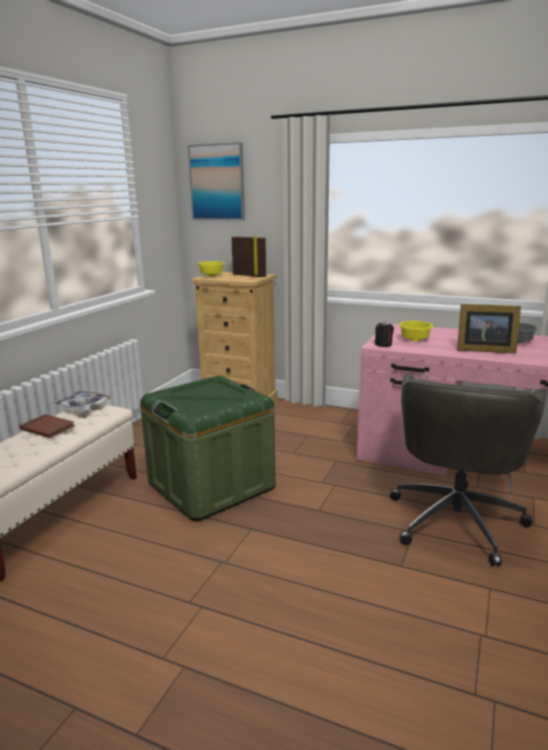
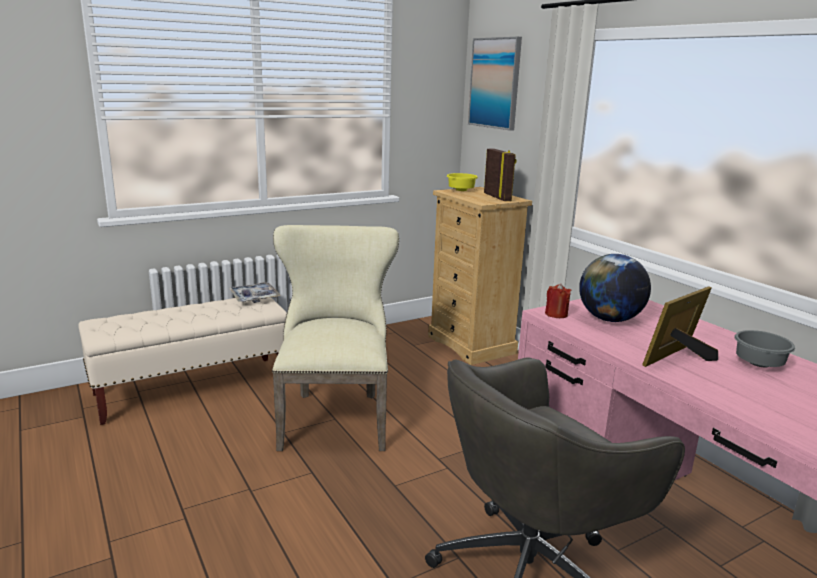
camera: 35 degrees right, 0 degrees up
brown book [19,414,75,438] -> none
green storage box [140,375,276,521] -> beige chair [272,225,399,451]
black candle [375,321,394,347] -> red candle [545,284,571,318]
yellow bowl [399,321,433,341] -> globe [579,254,651,322]
picture frame [457,304,521,353] -> picture frame turned 90 degrees clockwise [642,286,718,367]

